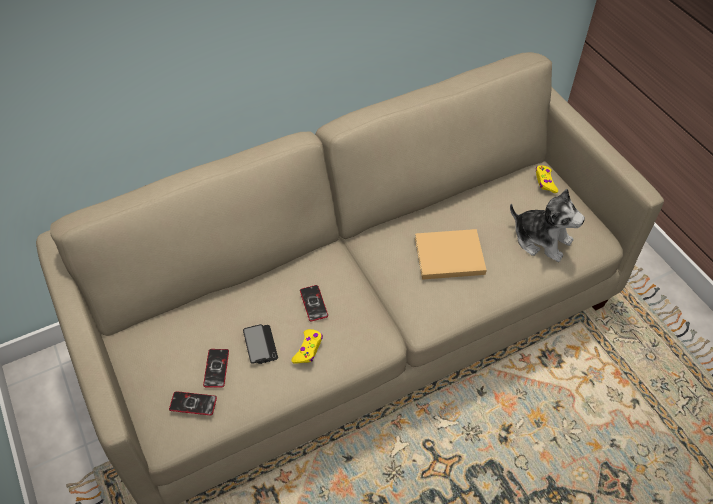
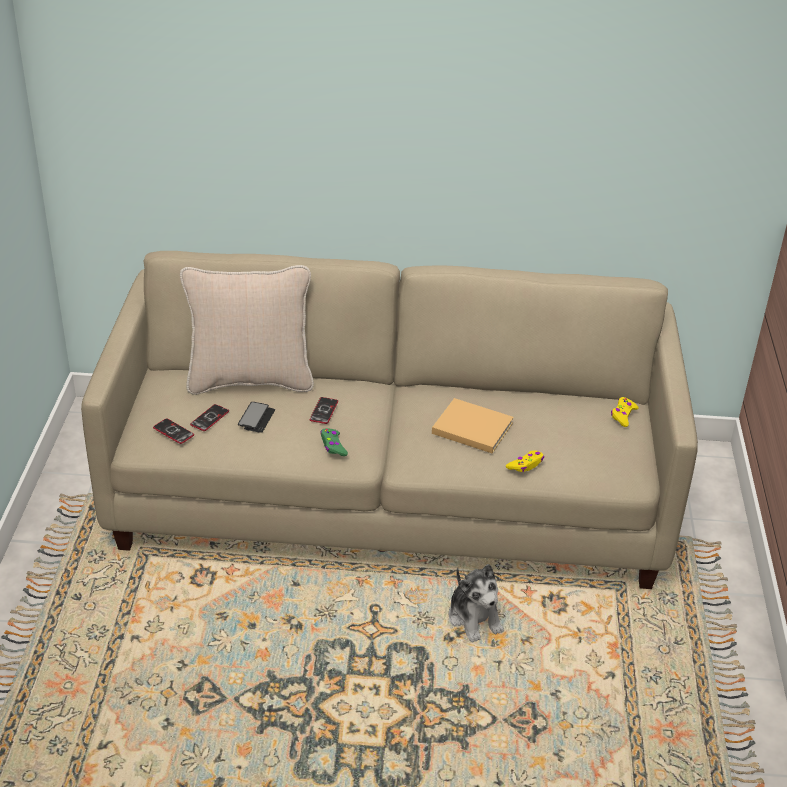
camera: 30 degrees right, 15 degrees down
yellow game controller [291,329,323,364] -> yellow game controller moved to [506,450,544,472]
plush toy [510,189,585,262] -> plush toy moved to [448,564,504,642]
none -> beige pillow [180,265,314,395]
none -> green game controller [320,428,348,456]

